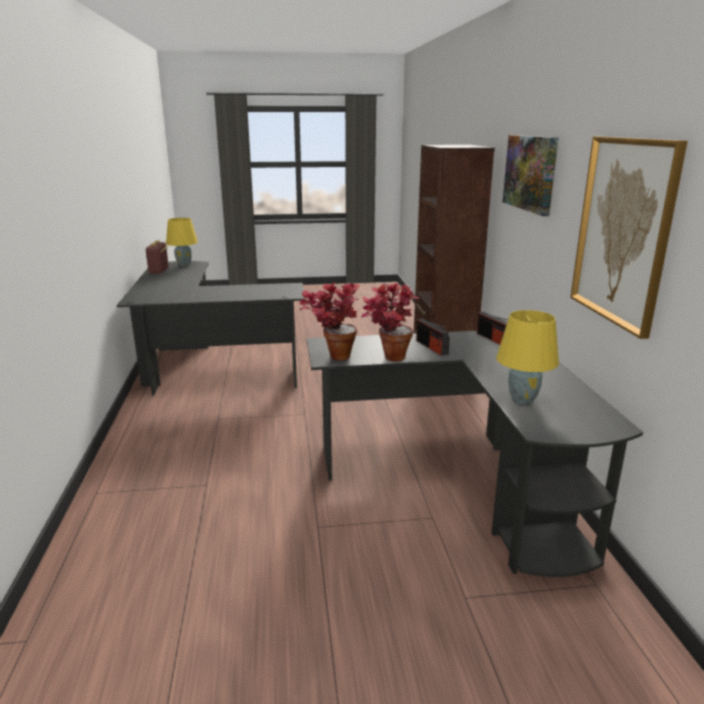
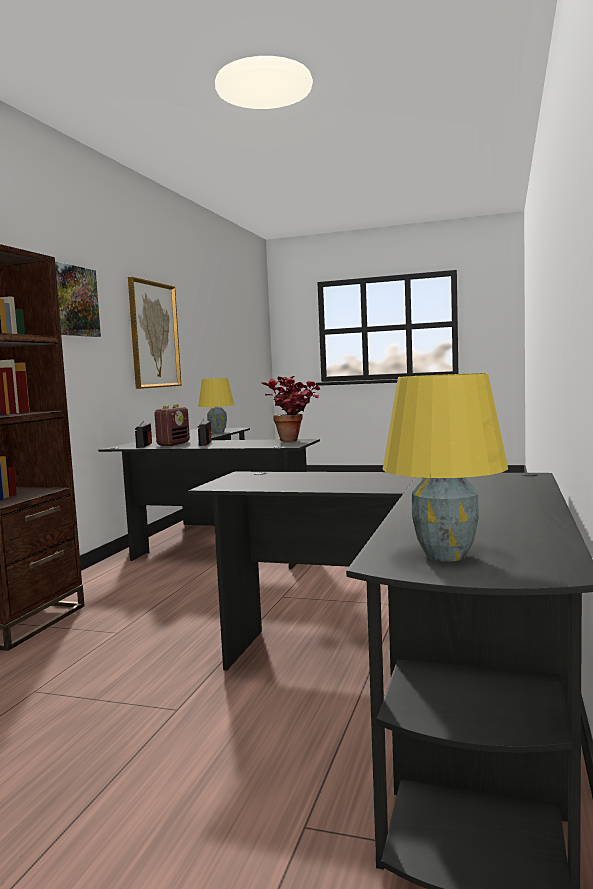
camera: 155 degrees left, 15 degrees down
radio [146,240,169,274] -> radio moved to [154,404,190,446]
potted plant [361,283,420,362] -> none

